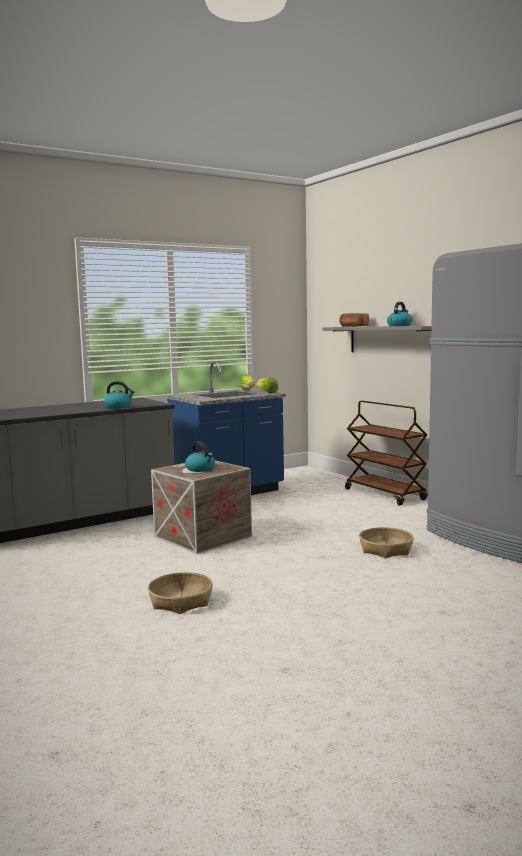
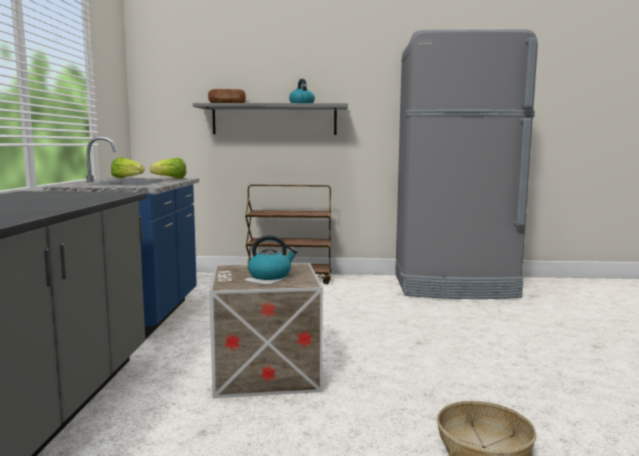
camera: 55 degrees left, 0 degrees up
kettle [104,381,134,409] -> none
basket [359,527,414,558] -> none

